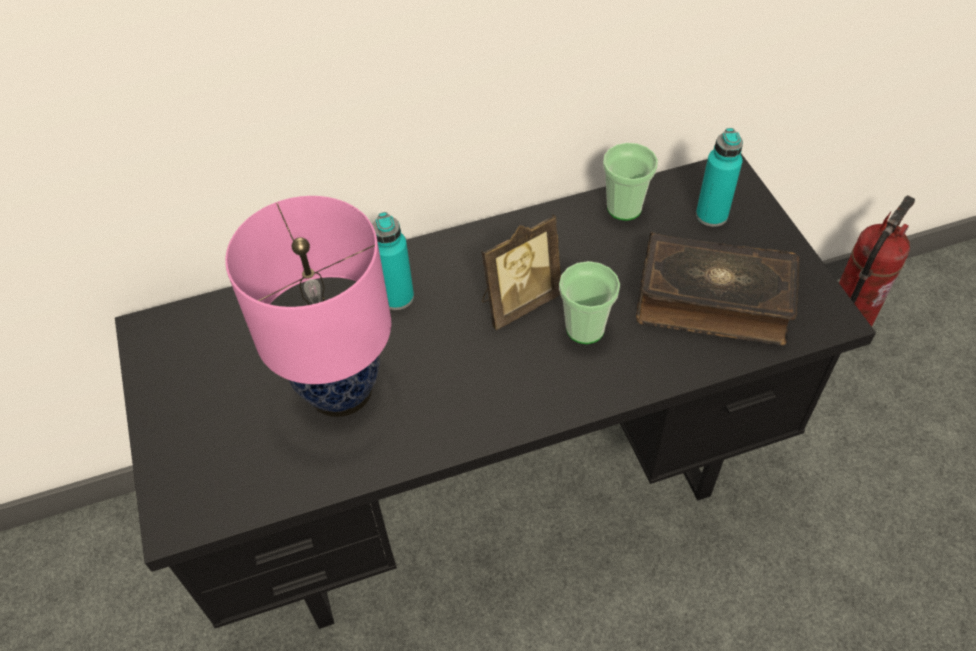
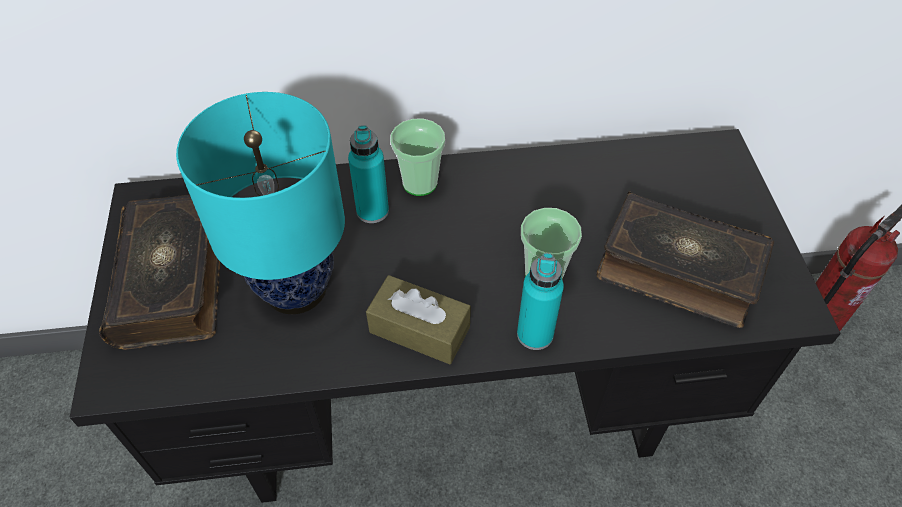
camera: 10 degrees right, 0 degrees up
pink table lamp [225,196,391,417] -> turquoise table lamp [176,92,345,314]
picture frame [481,214,561,330] -> none
cup [603,143,658,221] -> cup moved to [390,118,445,196]
turquoise bottle [696,128,743,227] -> turquoise bottle moved to [517,253,564,350]
none -> book [99,195,220,350]
none -> brown tissue box [366,275,471,364]

